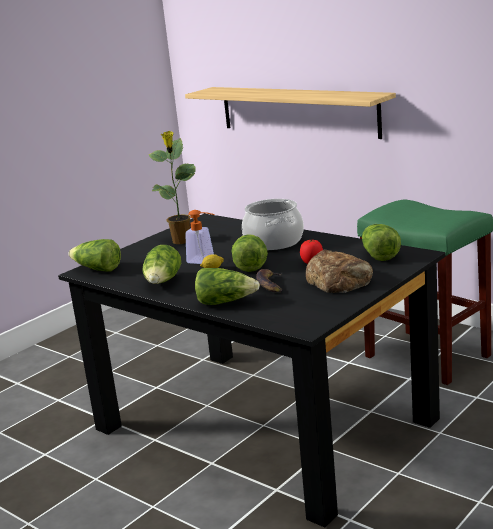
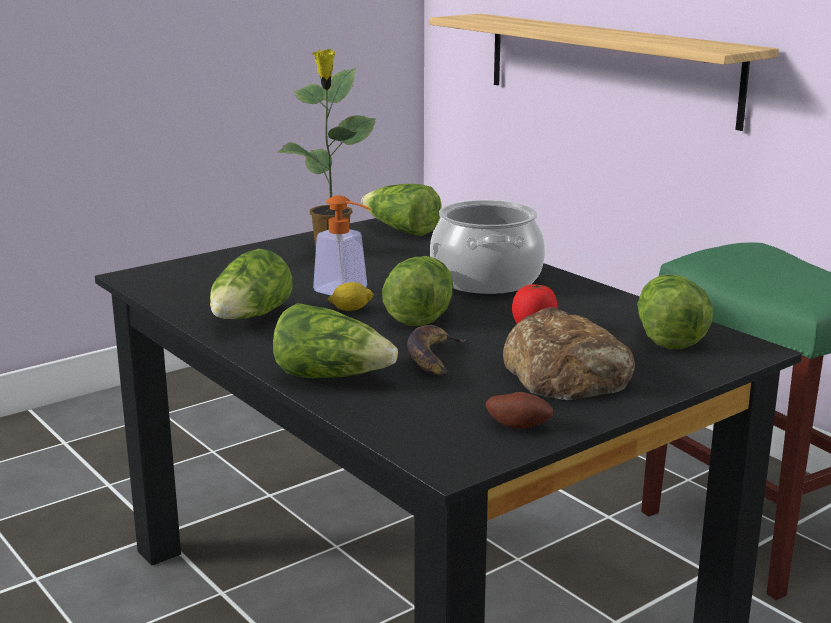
camera: 10 degrees right, 0 degrees up
lettuce [68,239,121,272] -> lettuce moved to [361,184,442,236]
none -> potato [486,392,553,429]

